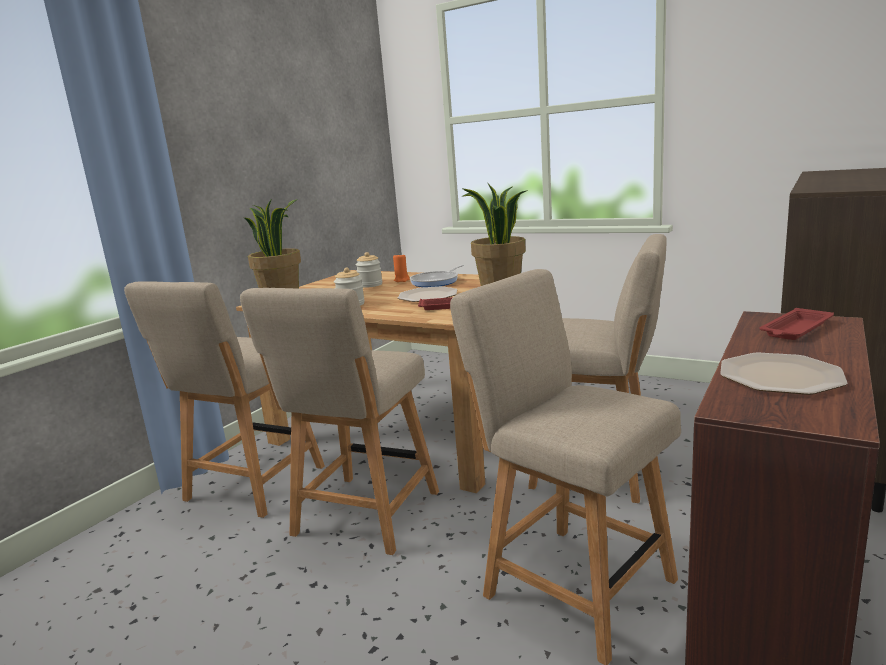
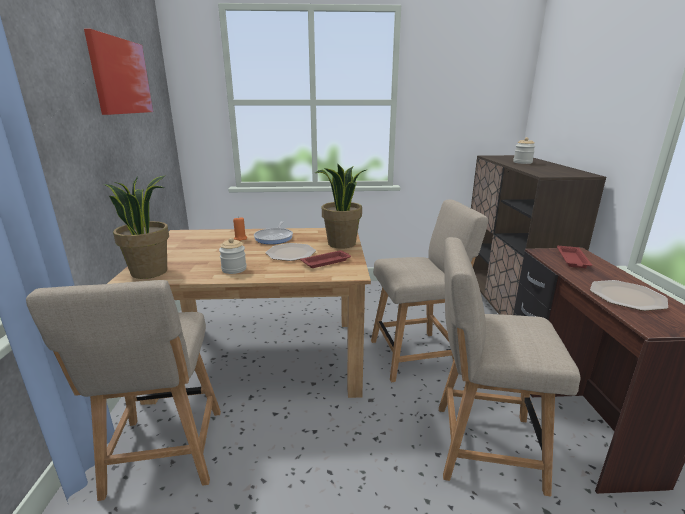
camera: 35 degrees left, 5 degrees up
beige chair [240,288,439,555] -> none
jar [356,252,382,288] -> jar moved to [513,137,536,164]
none -> picture [84,29,153,115]

